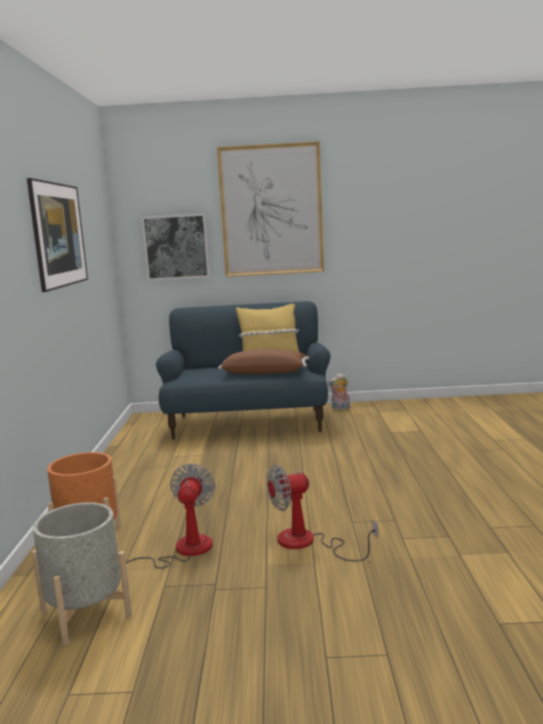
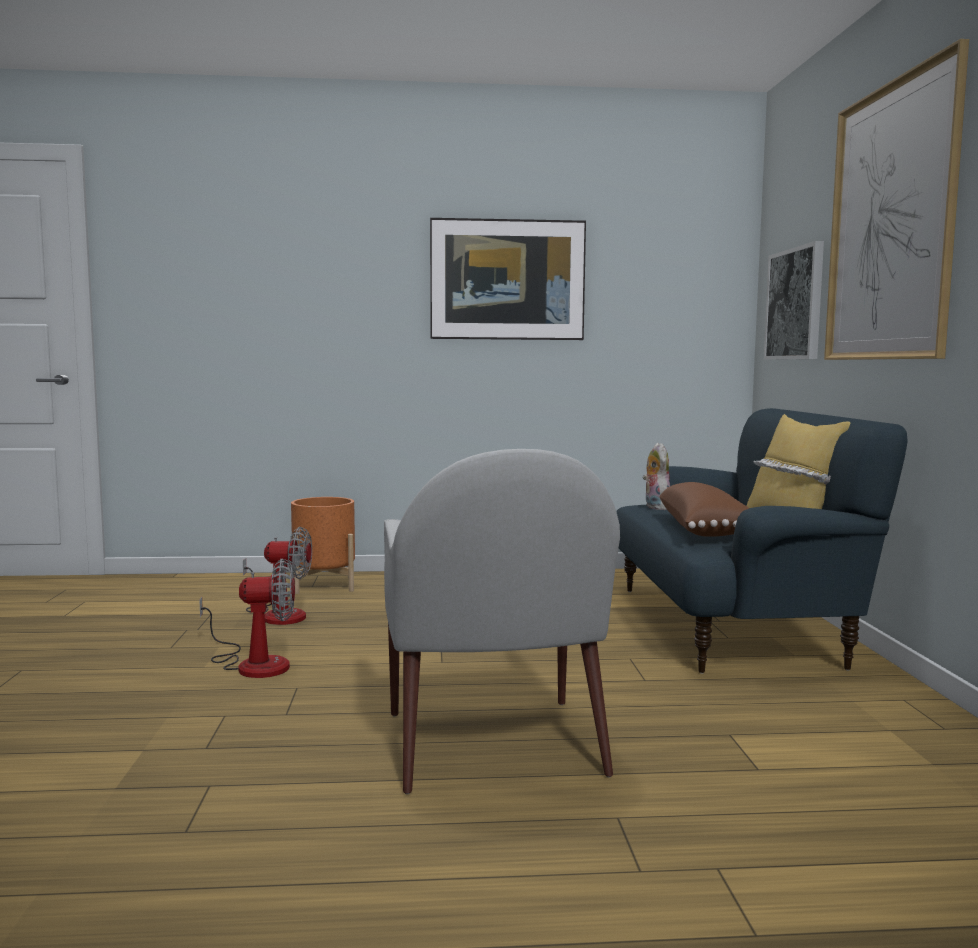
camera: 85 degrees right, 5 degrees down
grey planter [32,502,132,645] -> none
fan [266,464,378,561] -> fan turned 105 degrees clockwise [199,559,295,678]
plush toy [328,373,350,410] -> plush toy moved to [643,443,670,510]
none -> white armchair [384,449,620,794]

